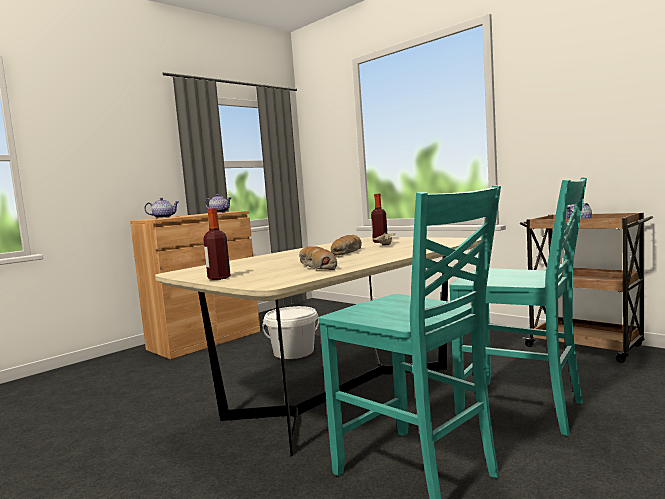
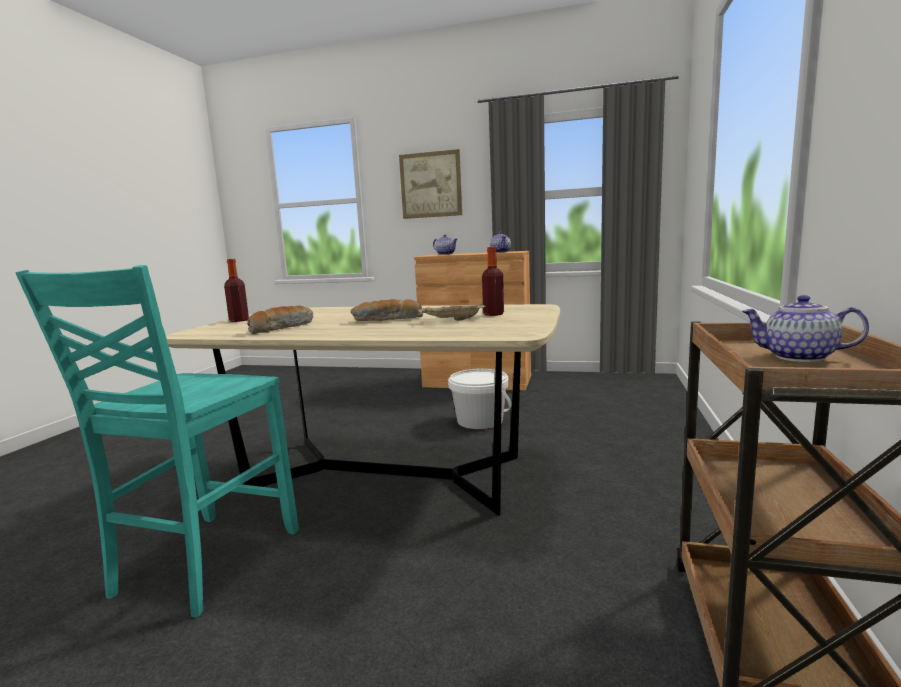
camera: 60 degrees right, 5 degrees up
turquoise chair [449,177,587,436] -> none
none -> picture [399,149,462,219]

